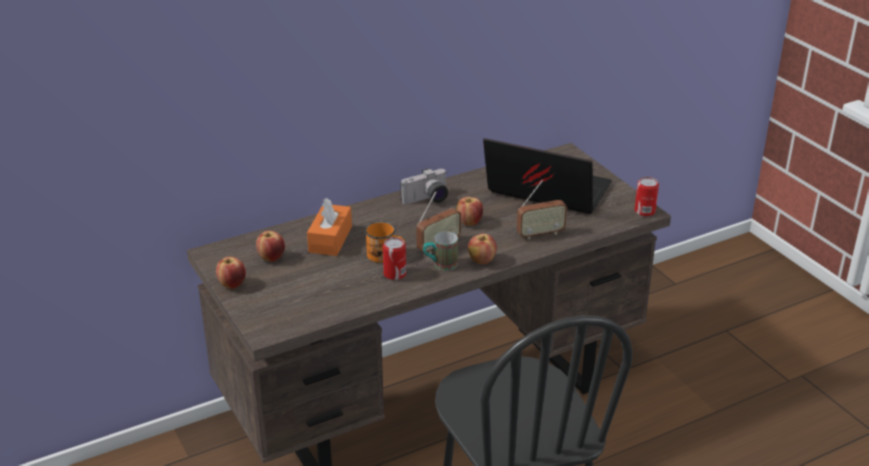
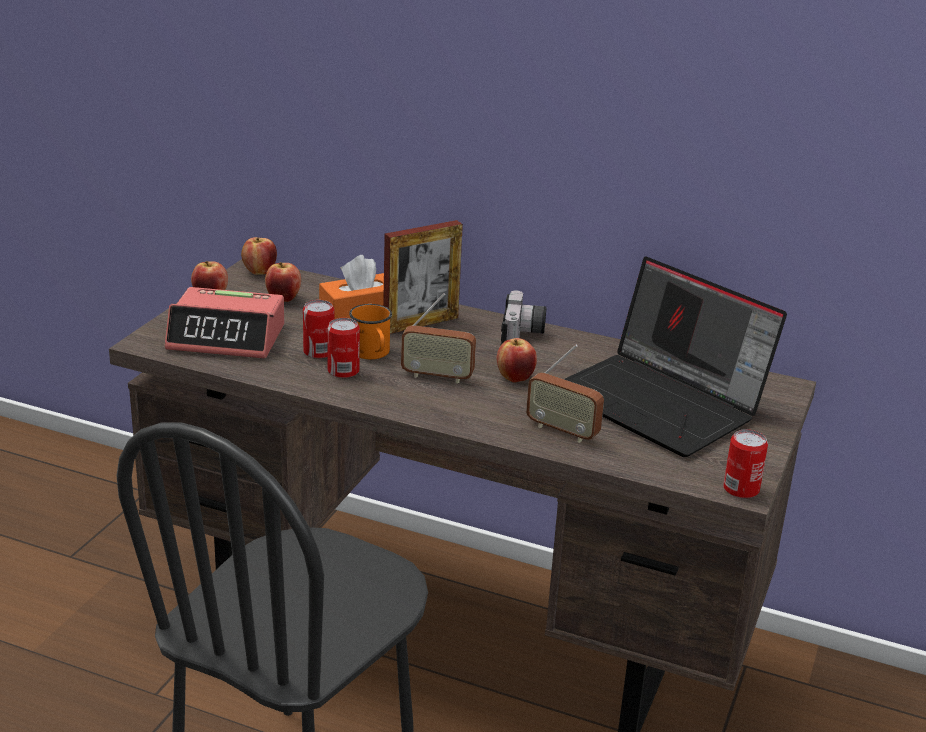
camera: 50 degrees right, 5 degrees down
camera [400,168,448,204] -> camera turned 105 degrees counterclockwise [501,291,546,345]
mug [423,231,458,270] -> none
apple [468,233,497,264] -> apple moved to [241,237,277,275]
laptop [483,138,612,214] -> laptop turned 150 degrees clockwise [564,256,787,457]
none -> alarm clock [165,287,284,359]
none -> can [303,300,334,359]
none -> picture frame [383,220,463,334]

